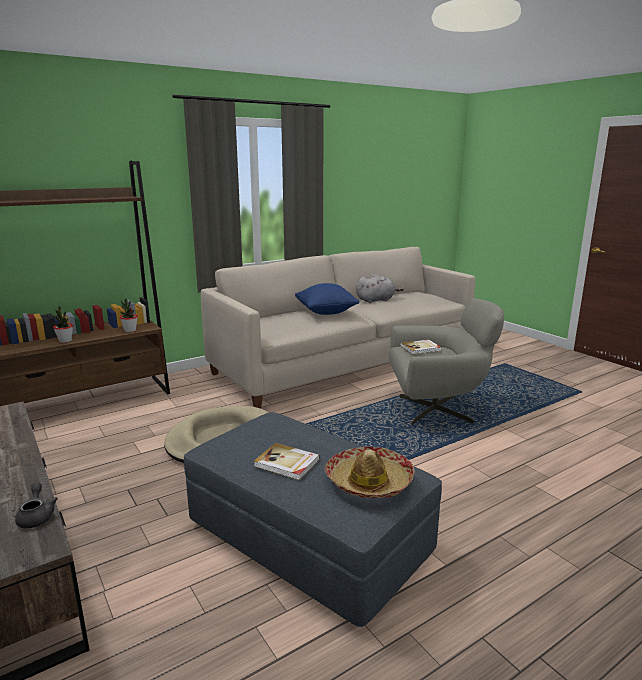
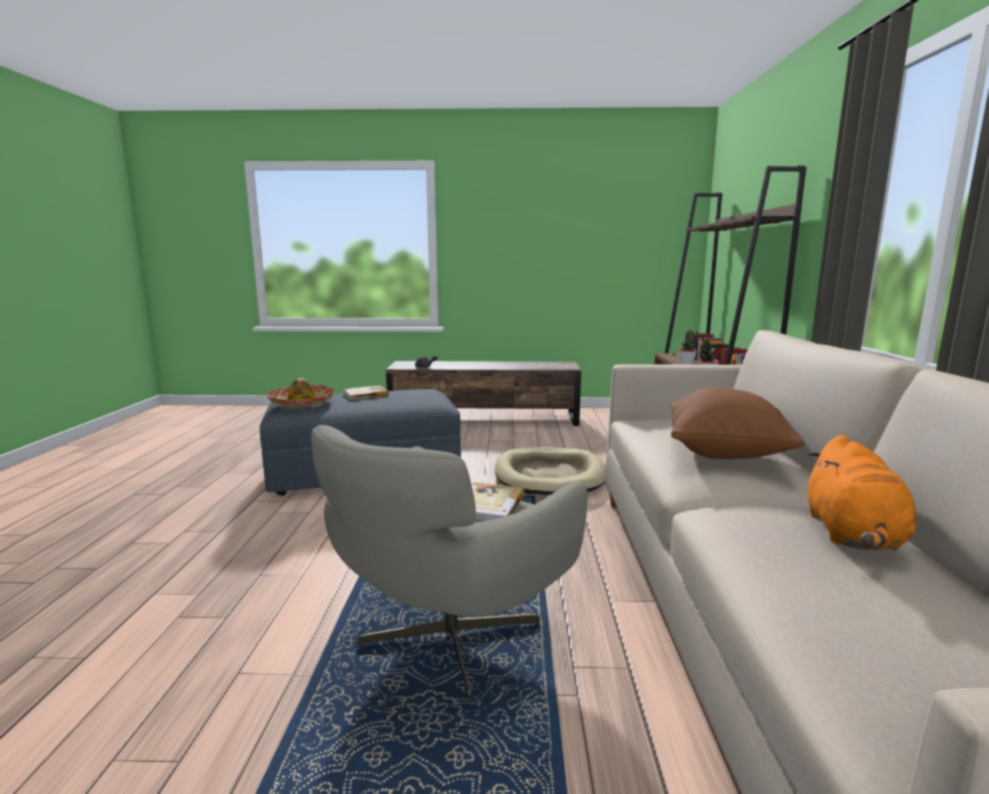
camera: 125 degrees right, 5 degrees down
blue pillow [295,283,359,315] -> brown pillow [670,387,804,459]
grey plush toy [356,274,404,303] -> orange plush toy [808,435,916,551]

